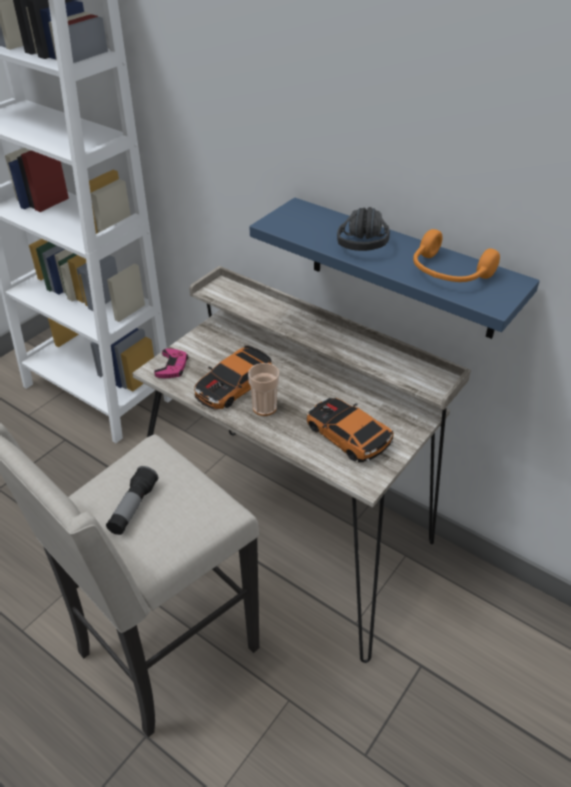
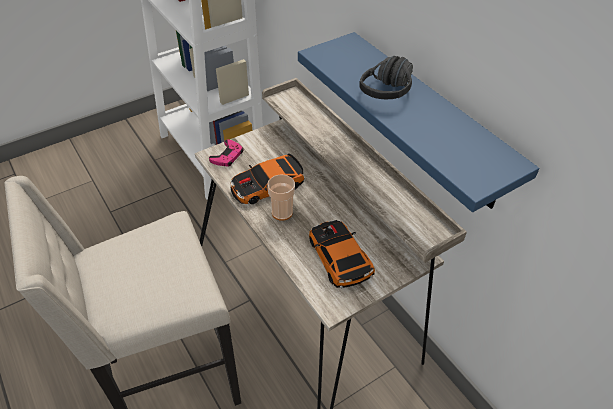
camera: 20 degrees right, 5 degrees up
flashlight [106,466,158,535] -> none
orange headphones [413,229,500,282] -> none

